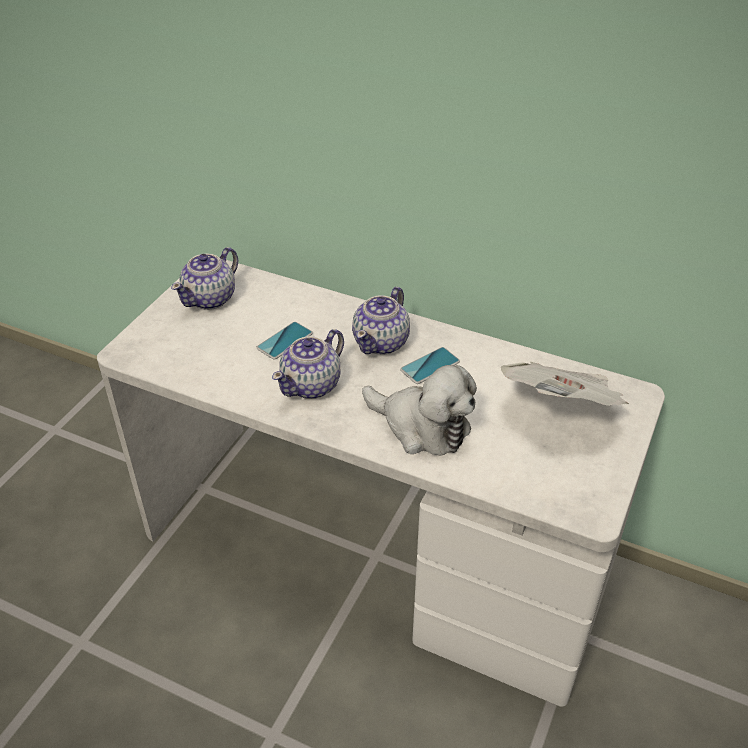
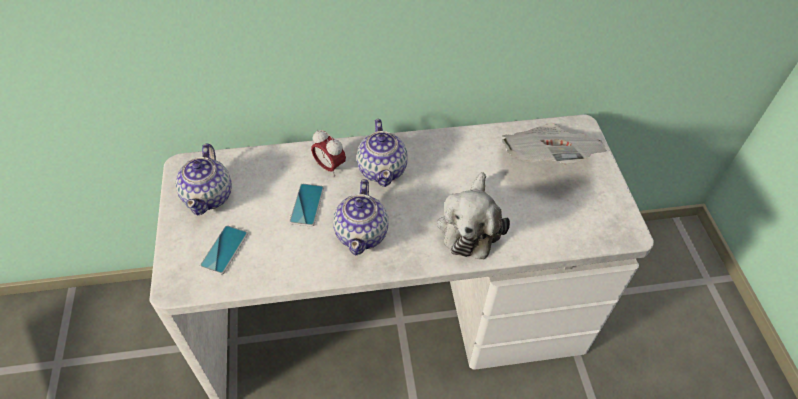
camera: 35 degrees left, 10 degrees up
plush toy [362,365,477,456] -> plush toy turned 105 degrees clockwise [437,172,510,259]
phone [400,347,460,384] -> phone moved to [200,225,248,275]
none -> alarm clock [311,130,346,177]

